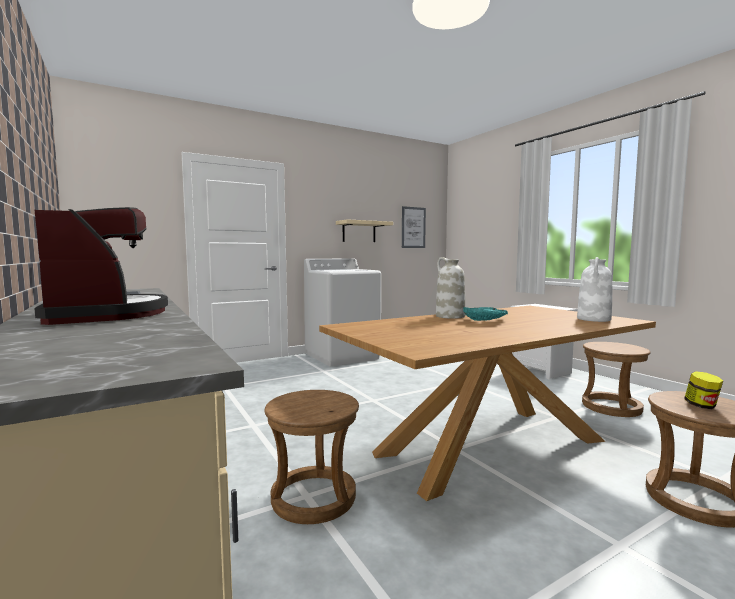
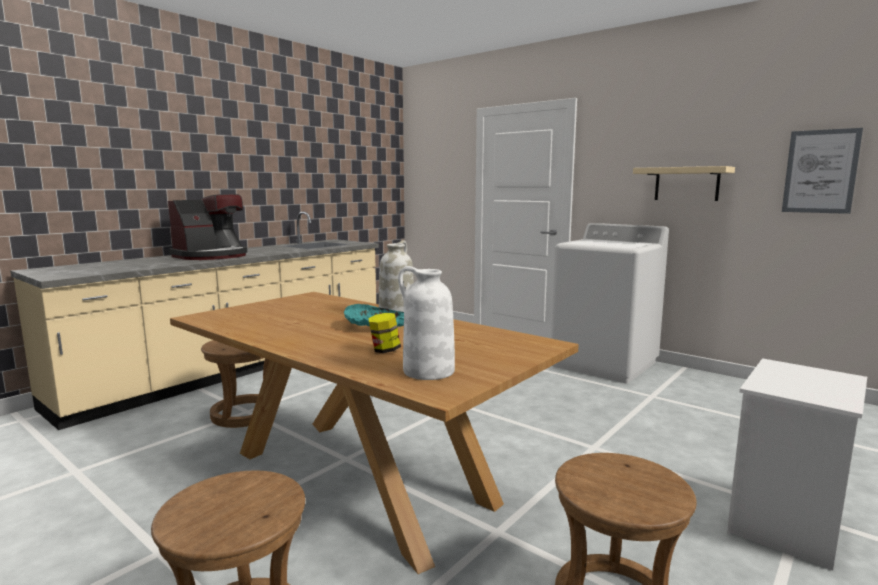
camera: 70 degrees right, 5 degrees up
jar [684,371,723,409] -> jar moved to [369,313,401,353]

